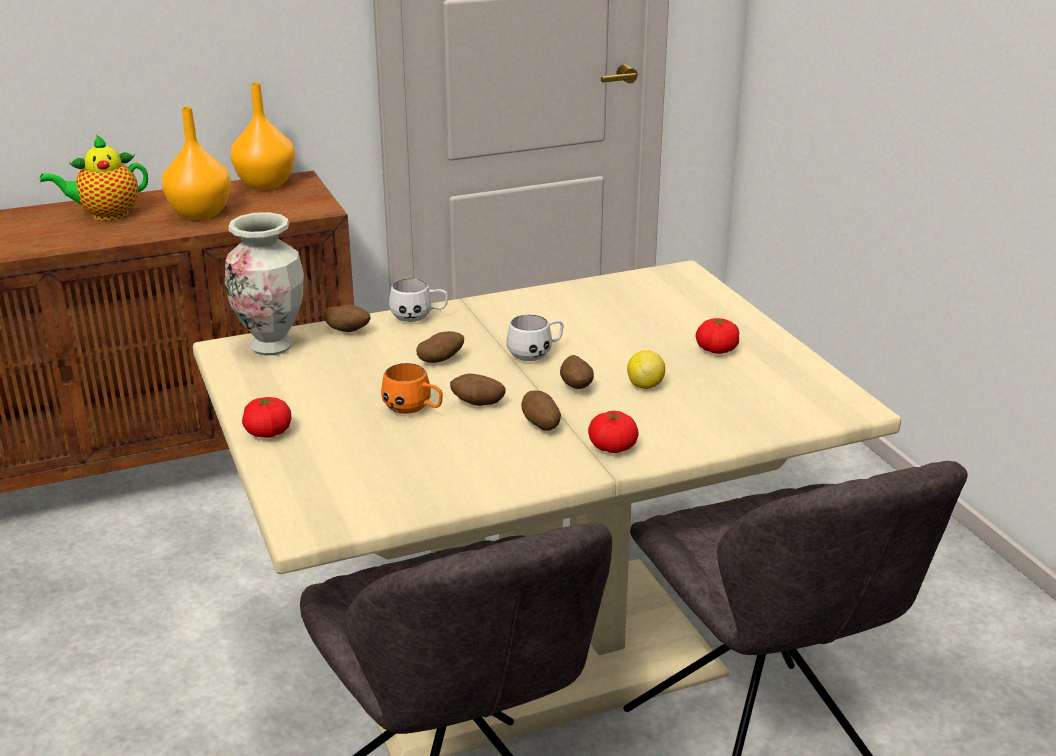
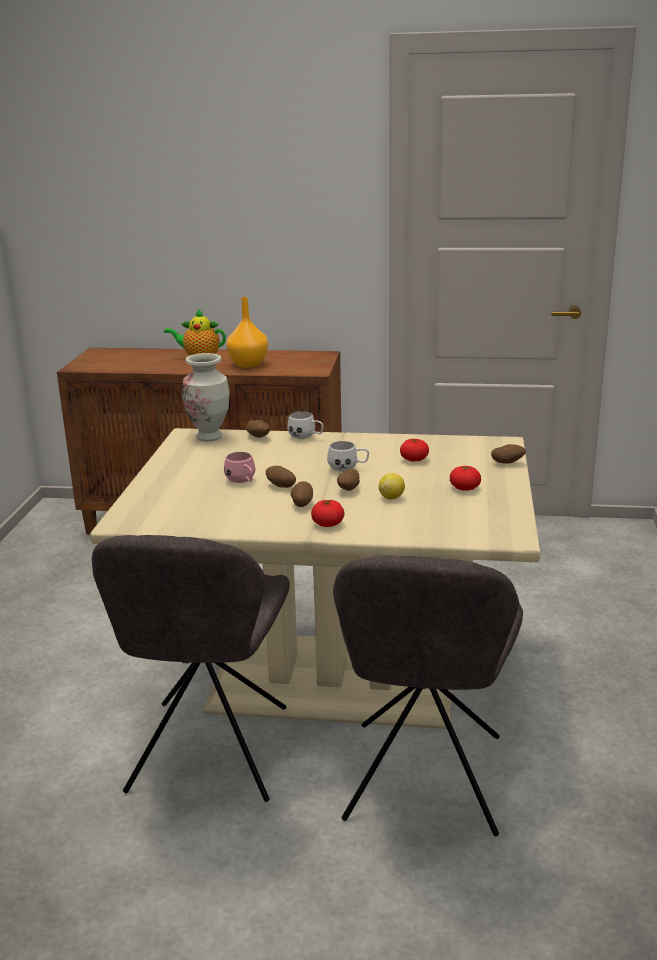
camera: 30 degrees right, 5 degrees down
orange vase [230,83,295,190] -> none
tomato [242,397,291,438] -> tomato moved to [400,439,429,462]
orange mug [381,363,443,414] -> pink mug [224,452,256,483]
potato [416,331,464,363] -> potato moved to [491,444,526,464]

